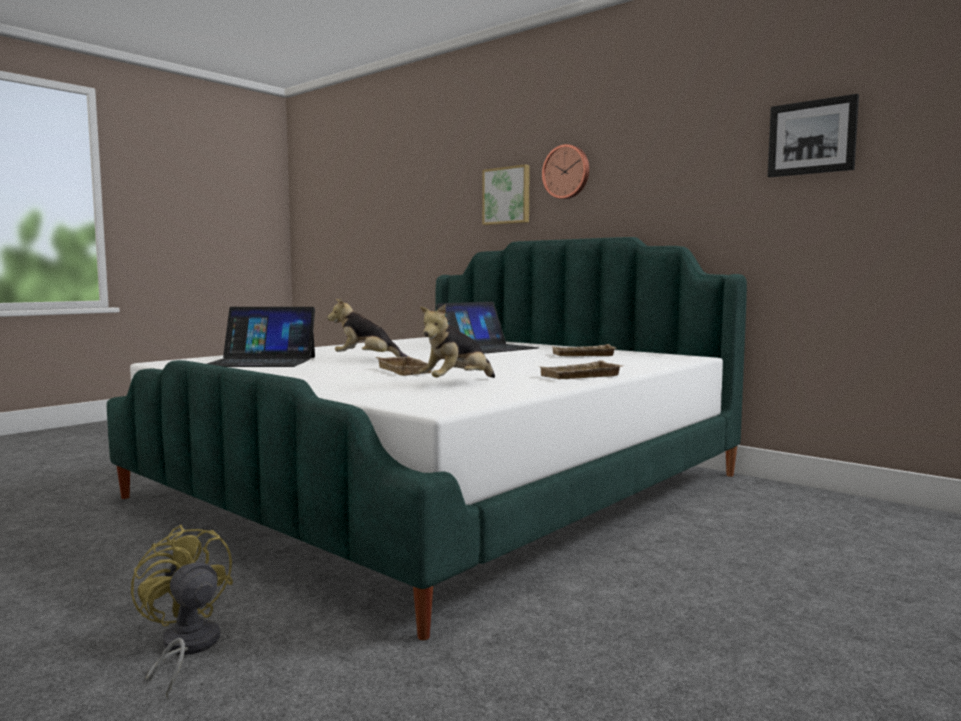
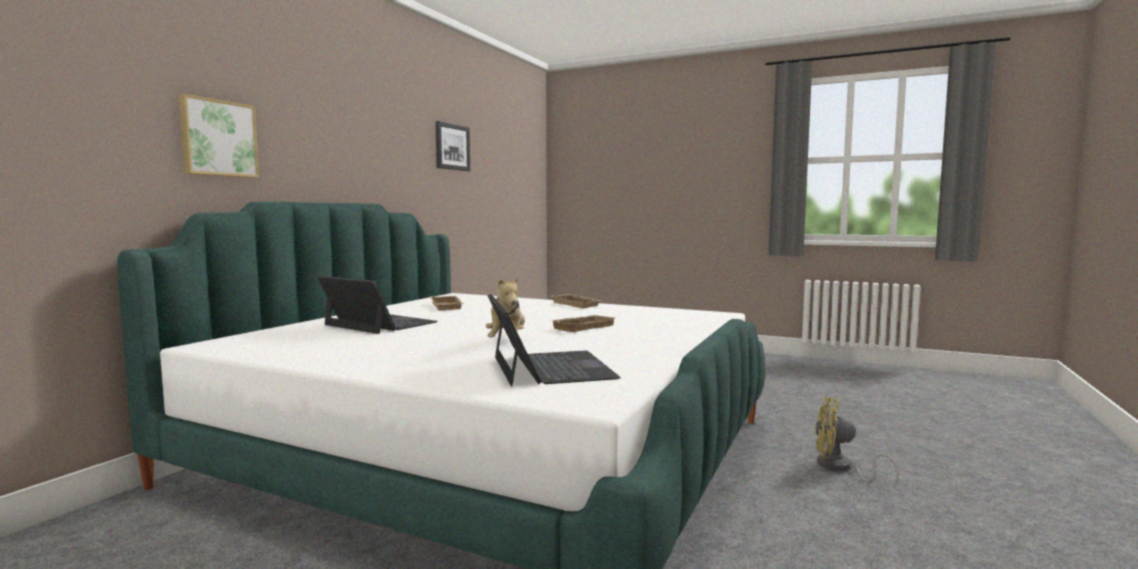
camera: 105 degrees left, 0 degrees up
yellow fan [131,525,233,698] -> yellow fan turned 75 degrees clockwise [814,397,899,485]
plush toy [419,304,495,378] -> none
wall clock [542,144,589,199] -> none

